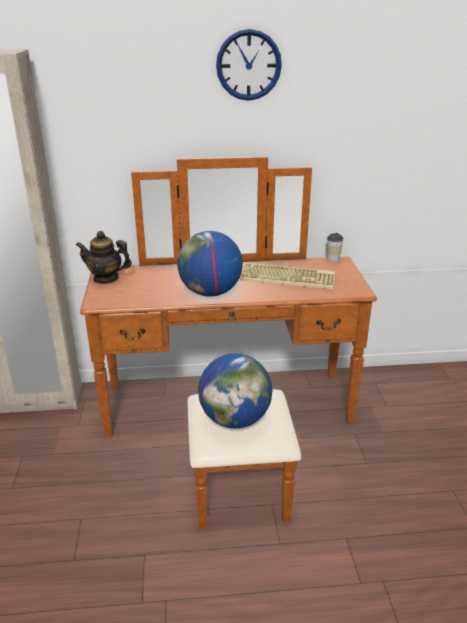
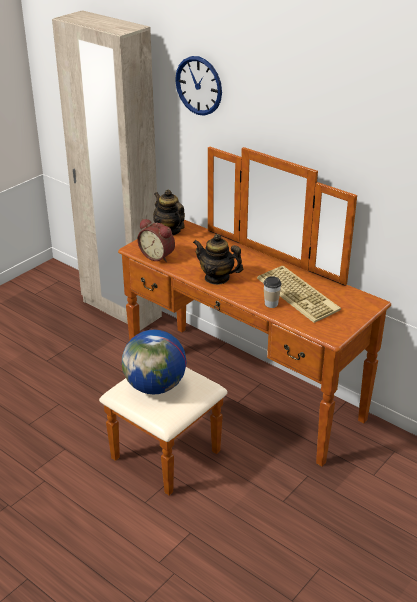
camera: 45 degrees right, 5 degrees up
globe [177,231,243,297] -> teapot [193,234,243,285]
wall clock [216,29,282,101] -> wall clock moved to [175,56,222,116]
cup [327,233,343,262] -> cup moved to [263,276,281,308]
none -> alarm clock [137,219,175,262]

